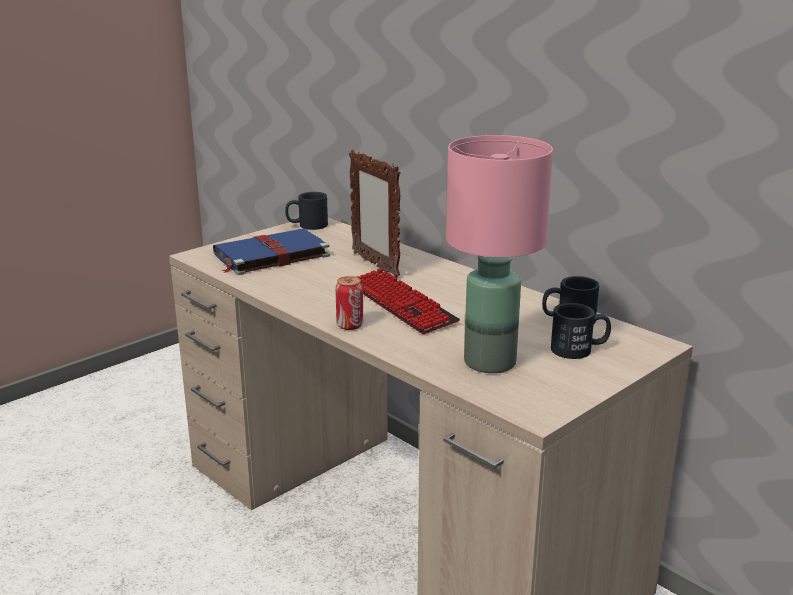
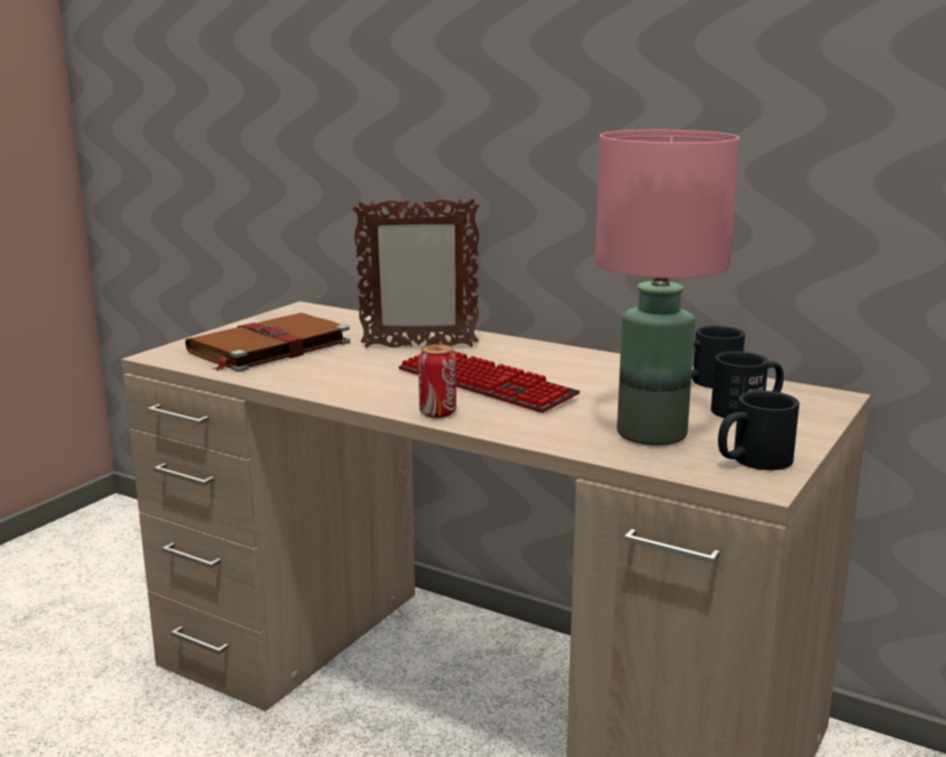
camera: 15 degrees left, 5 degrees down
blue book [213,228,330,275] -> brown book [185,313,350,372]
black mug [285,192,328,230] -> black mug moved to [718,391,800,470]
picture frame [349,150,401,278] -> picture frame turned 45 degrees counterclockwise [353,197,479,348]

